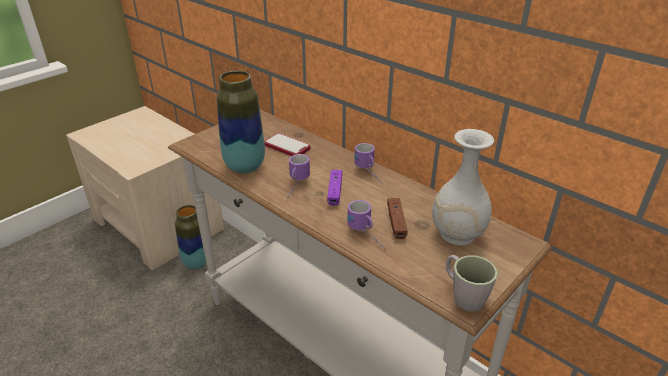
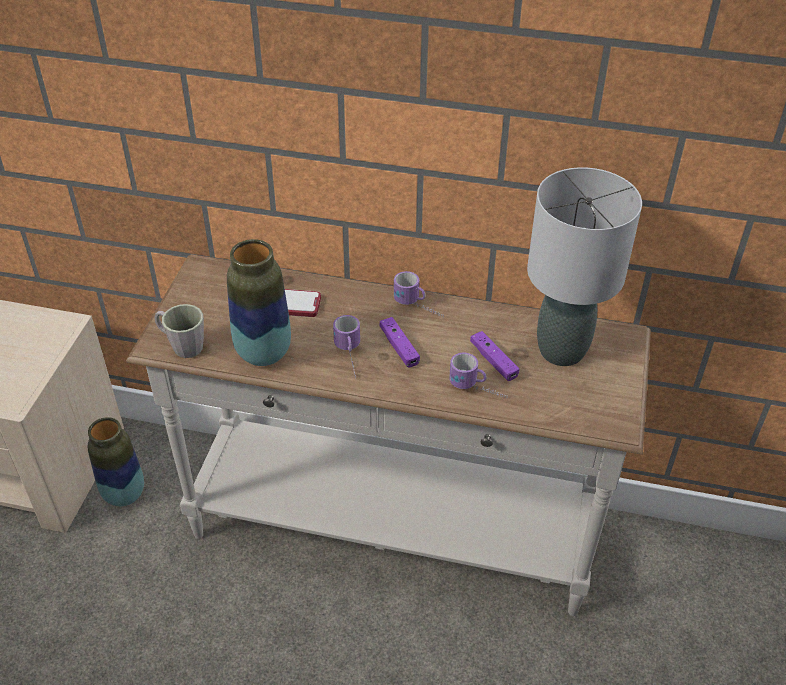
camera: 30 degrees left, 10 degrees up
brown game controller [387,198,407,239] -> purple game controller [470,331,519,381]
white vase [432,129,494,245] -> grey table lamp [527,167,642,366]
grey mug [446,255,498,311] -> grey mug moved to [155,304,204,358]

